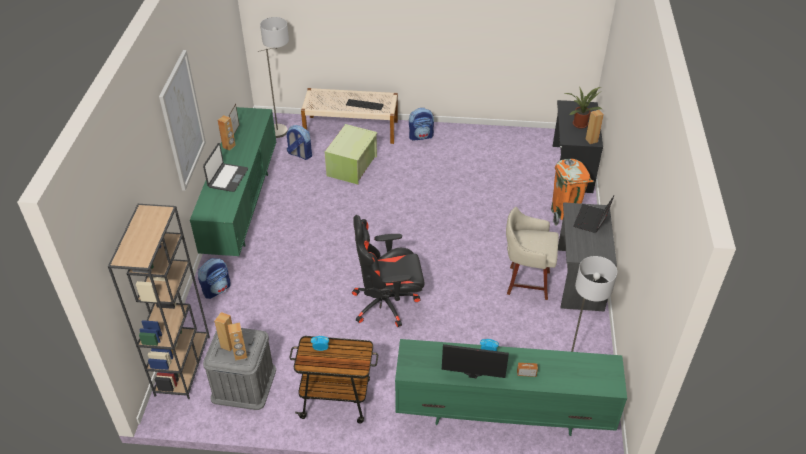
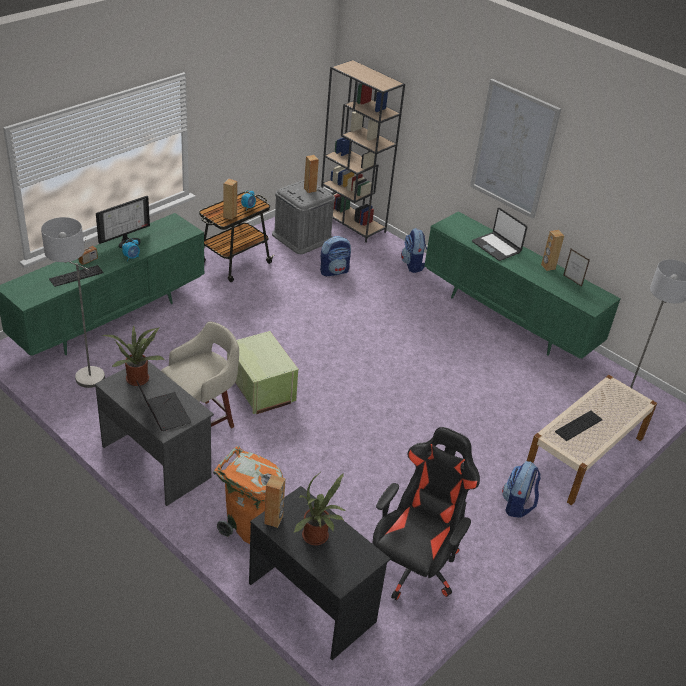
camera: 125 degrees right, 5 degrees down
brown speaker [228,322,247,361] -> brown speaker moved to [223,179,238,220]
backpack [286,125,312,160] -> backpack moved to [320,236,351,276]
green storage box [324,124,378,185] -> green storage box moved to [227,331,299,414]
black office chair [352,215,424,327] -> black office chair moved to [373,427,480,600]
none -> keyboard [49,265,104,287]
none -> potted plant [101,325,165,386]

